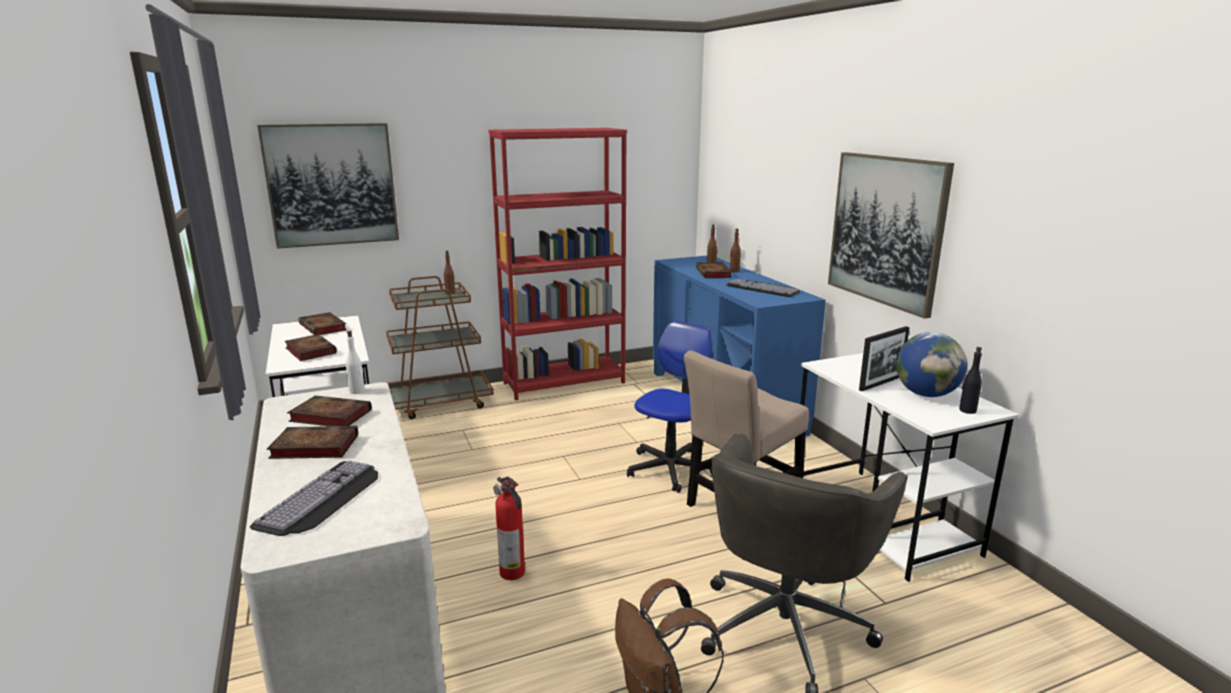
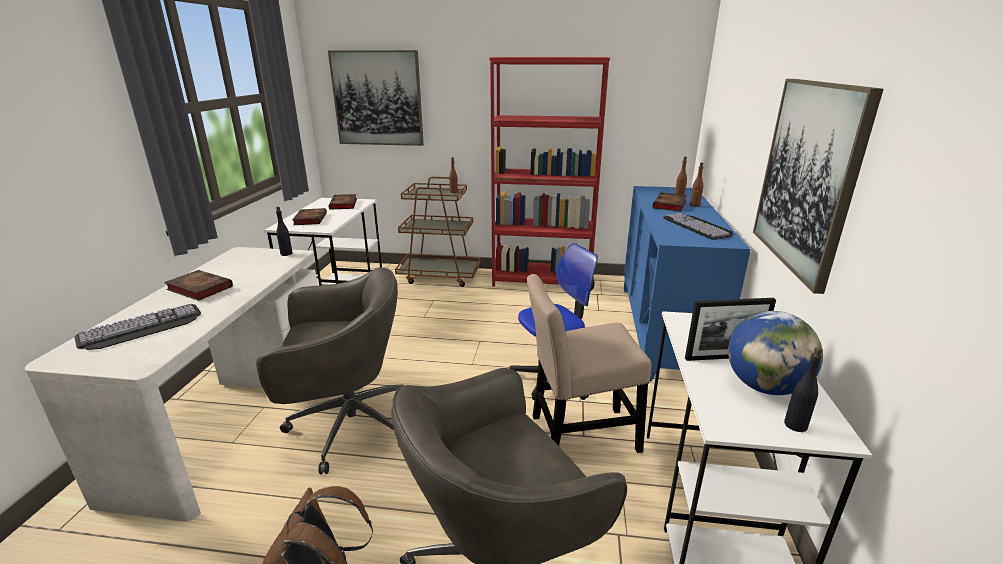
camera: 30 degrees right, 5 degrees up
book [287,395,372,426] -> none
white bottle [346,331,365,394] -> black bottle [276,207,293,256]
fire extinguisher [493,476,525,580] -> grey office chair [256,267,404,474]

